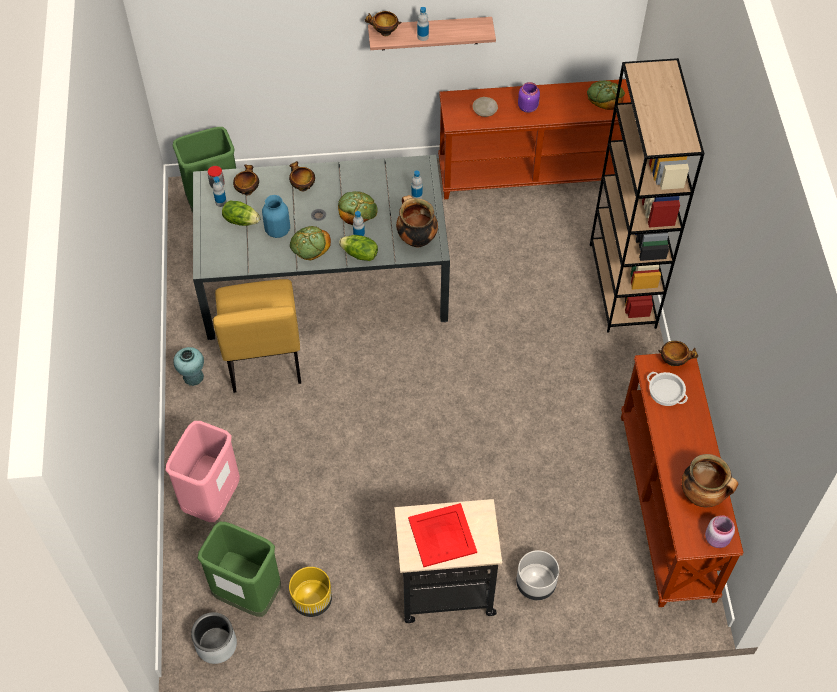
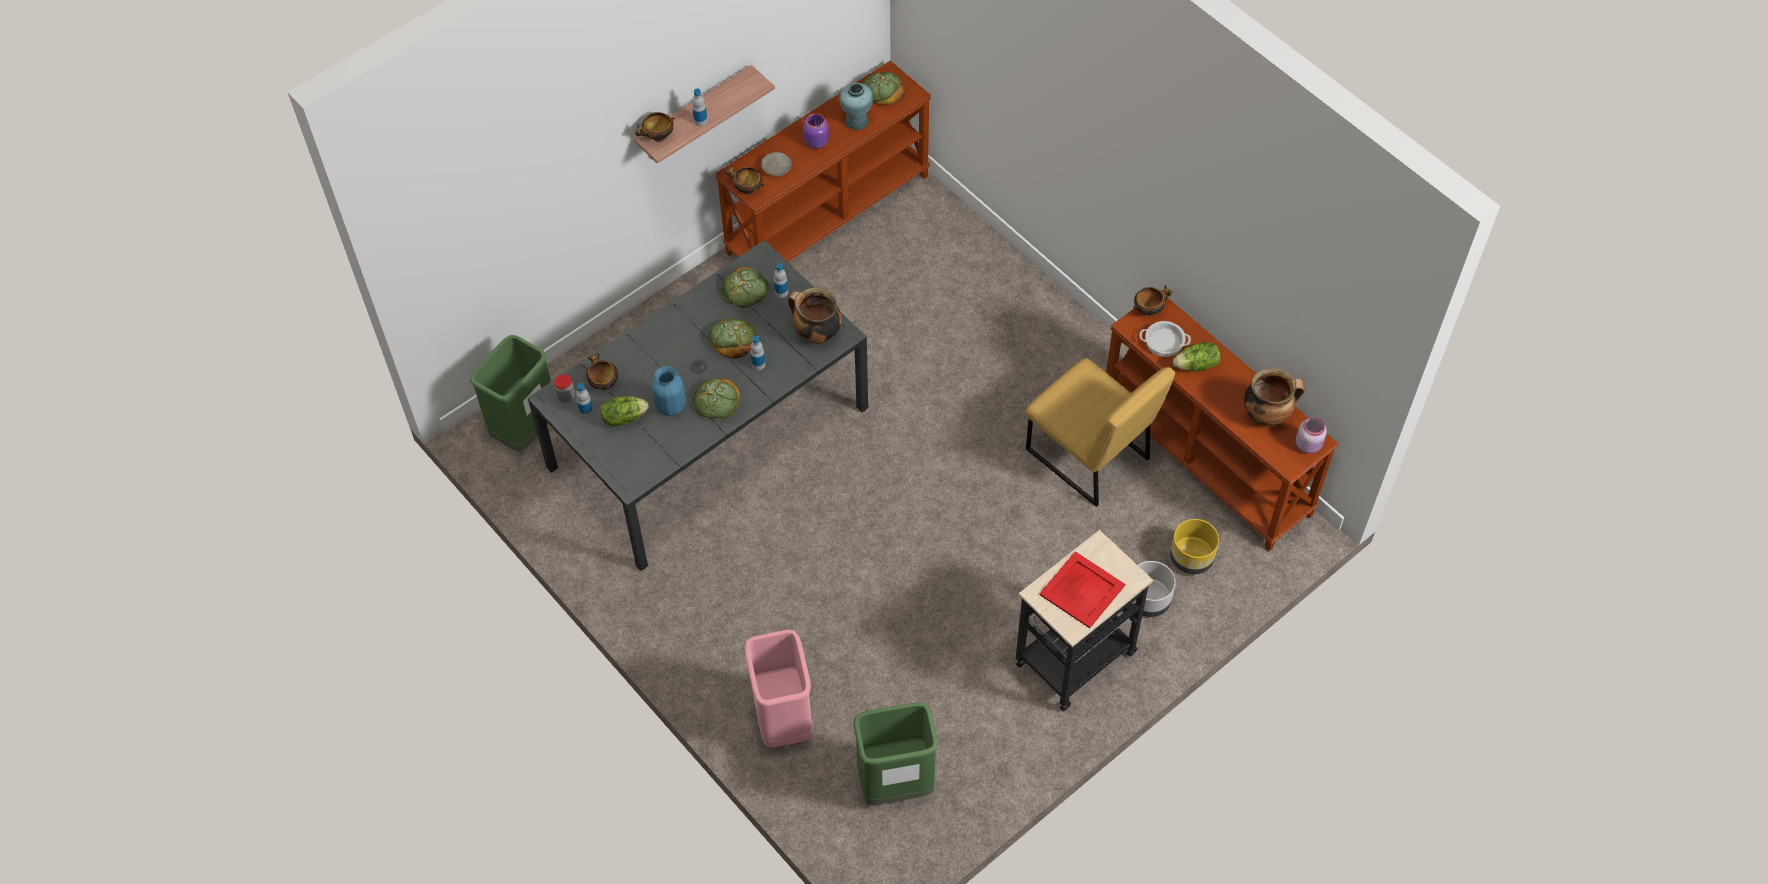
camera: 35 degrees left, 0 degrees up
turquoise vase [173,347,204,386] -> turquoise vase moved to [839,83,873,130]
grey planter [191,612,237,664] -> none
yellow chair [213,279,301,393] -> yellow chair moved to [1026,358,1175,507]
bowl [289,161,315,191] -> bowl moved to [726,166,764,195]
yellow planter [289,567,332,617] -> yellow planter moved to [1170,519,1219,574]
lettuce [339,235,378,261] -> lettuce moved to [1173,342,1221,371]
beige bookcase [590,58,705,332] -> none
none -> bread [721,267,769,308]

